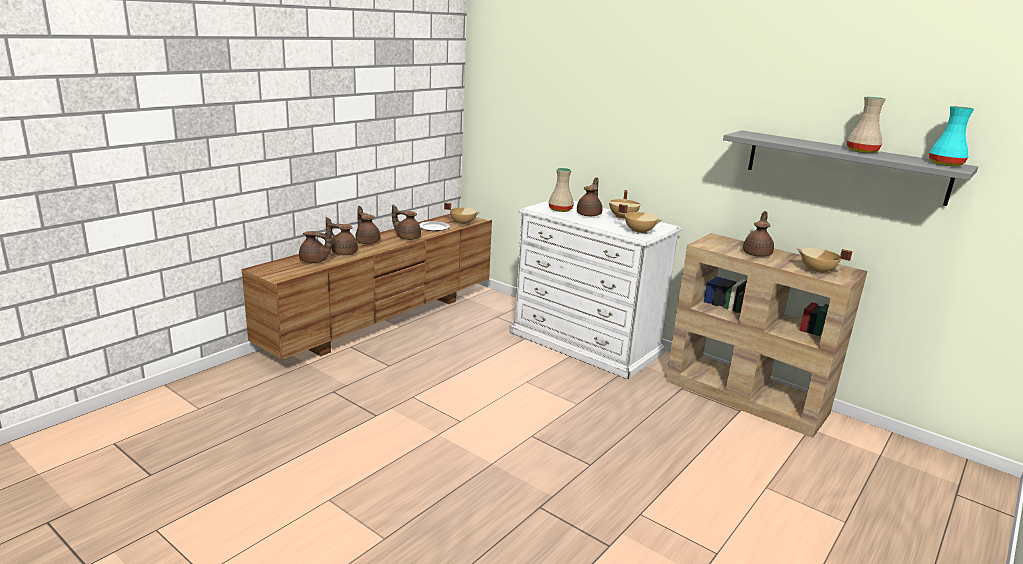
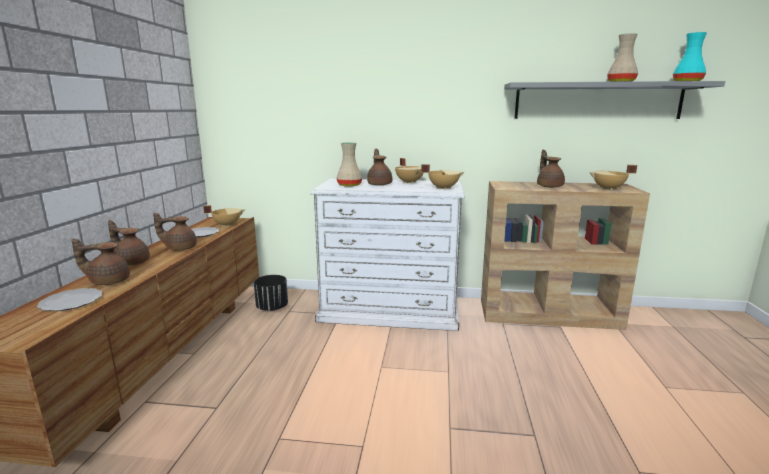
camera: 30 degrees left, 5 degrees down
brown teapot [299,229,332,263] -> plate [37,288,102,311]
none -> black planter [254,275,288,311]

